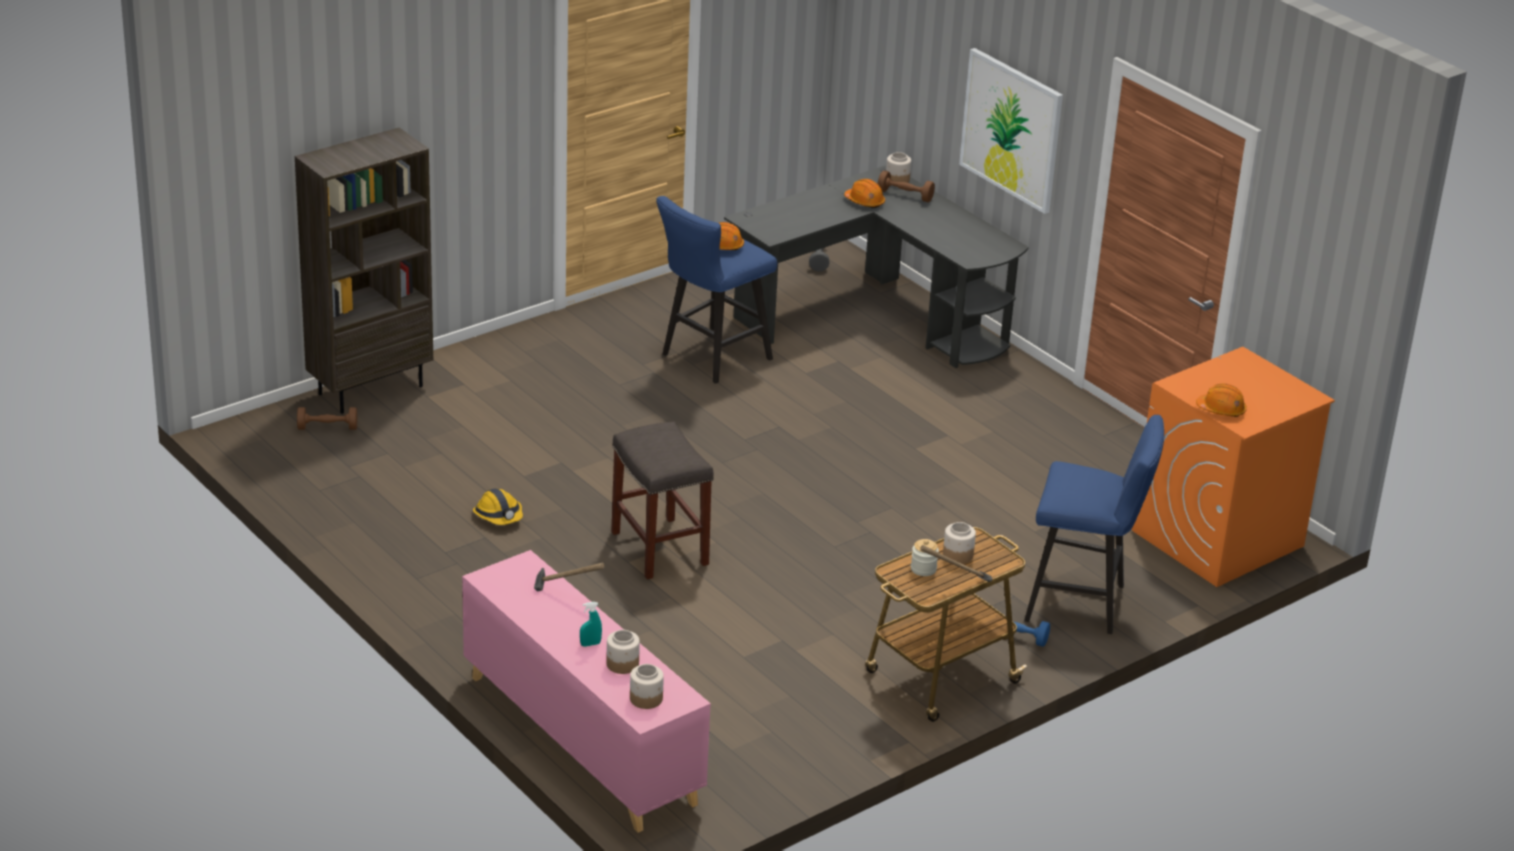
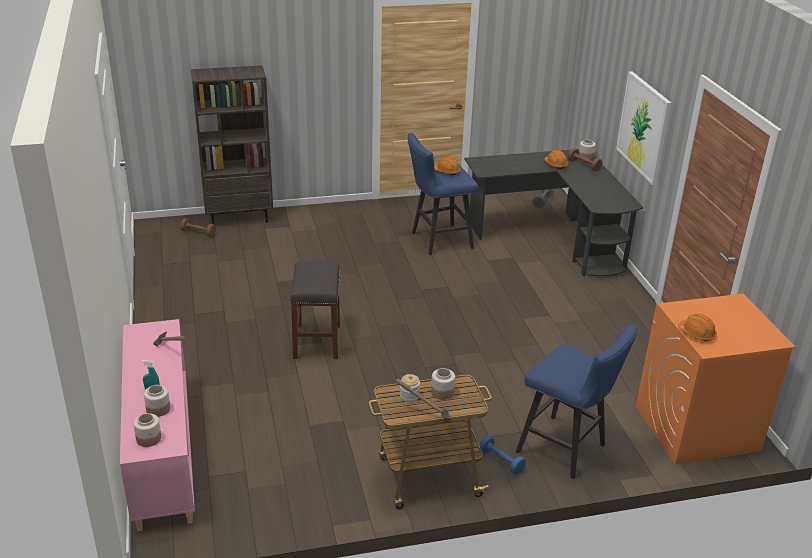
camera: 25 degrees right, 0 degrees up
hard hat [473,488,523,525] -> none

